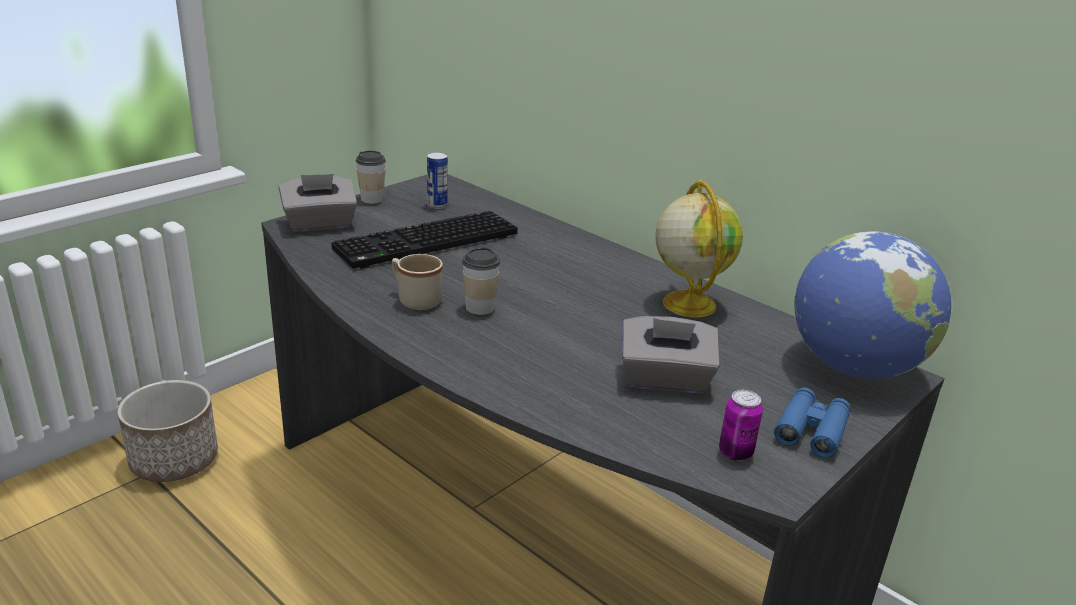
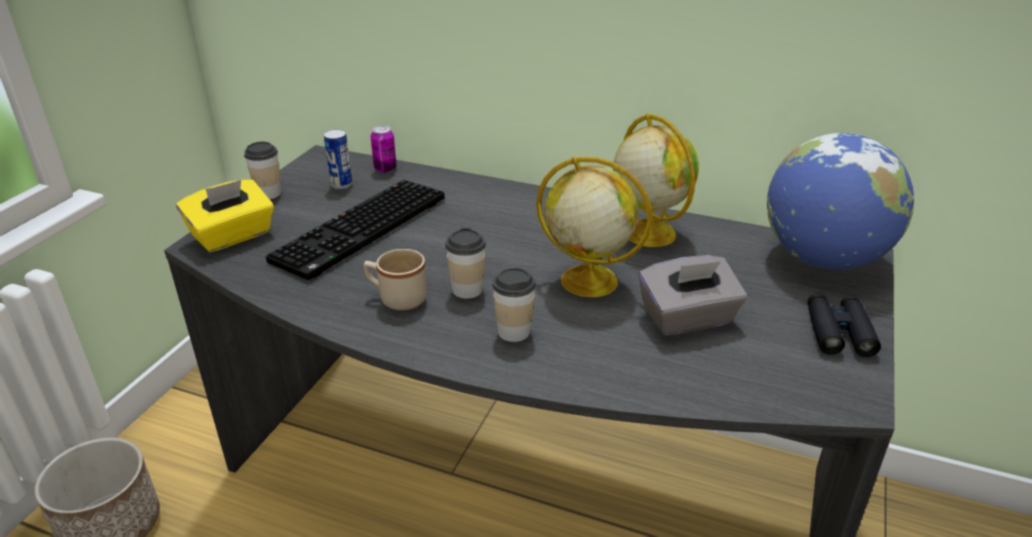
camera: 20 degrees left, 5 degrees up
grey tissue box [279,174,357,232] -> yellow tissue box [176,180,274,252]
can [719,390,763,461] -> can moved to [370,126,396,173]
blue binoculars [774,387,851,458] -> black binoculars [807,294,881,357]
none -> cup [492,268,536,342]
none -> globe [536,156,652,297]

